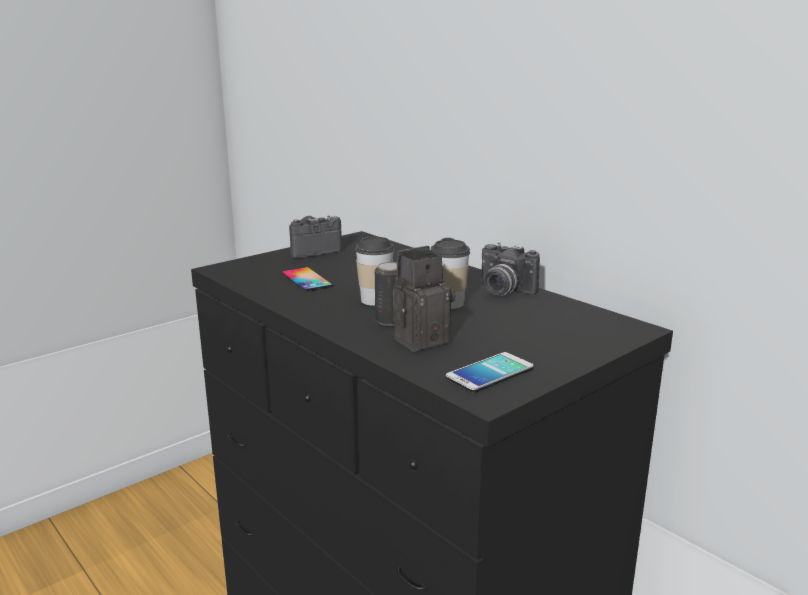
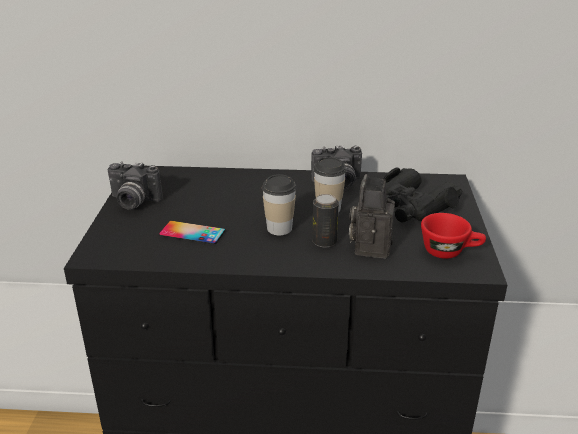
camera: 45 degrees left, 10 degrees up
camera [289,216,342,258] -> camera turned 90 degrees counterclockwise [108,161,162,209]
phone [446,352,534,393] -> red cup [421,213,486,259]
none -> black binoculars [384,167,463,223]

